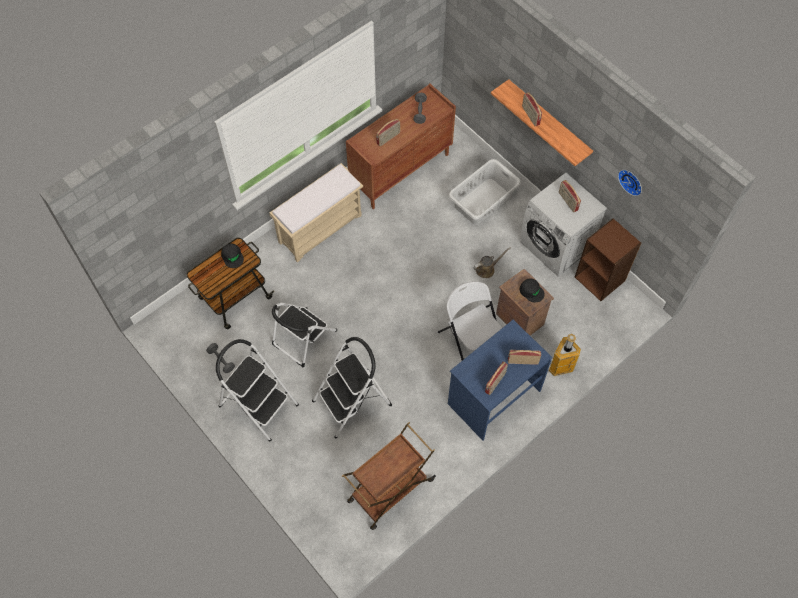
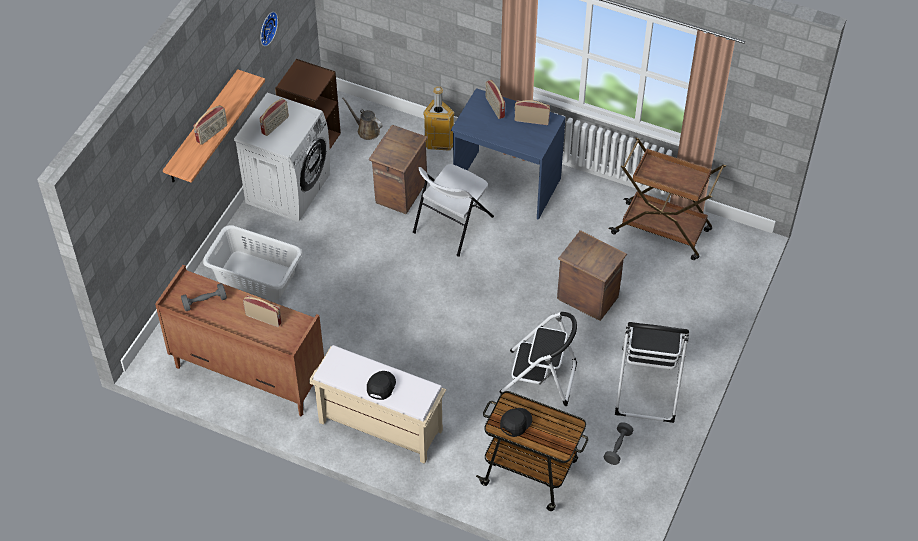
camera: 115 degrees left, 10 degrees down
step ladder [312,337,392,438] -> crate [557,230,627,321]
brown watering can [473,247,511,278] -> brown watering can moved to [342,98,382,140]
black cap [520,279,545,302] -> black cap moved to [367,371,396,400]

